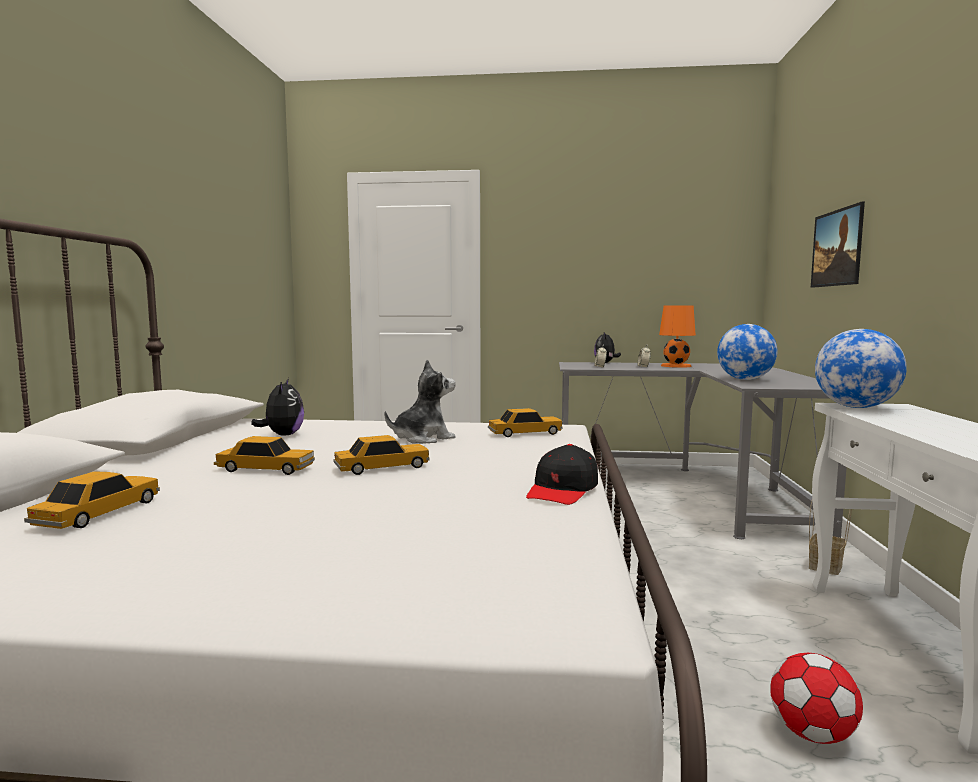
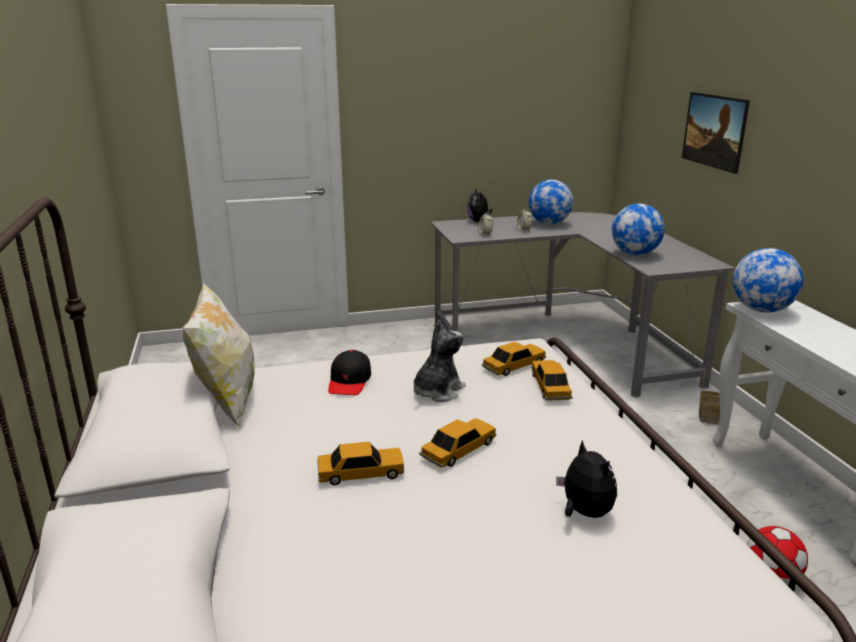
camera: 20 degrees left, 15 degrees up
toy car [24,472,160,529] -> toy car moved to [531,360,573,401]
plush toy [251,378,304,435] -> plush toy moved to [556,440,617,518]
black cap [526,444,598,505] -> black cap moved to [328,350,371,395]
orange table lamp [659,305,696,368] -> globe [528,179,573,224]
none -> pillow [183,282,254,428]

